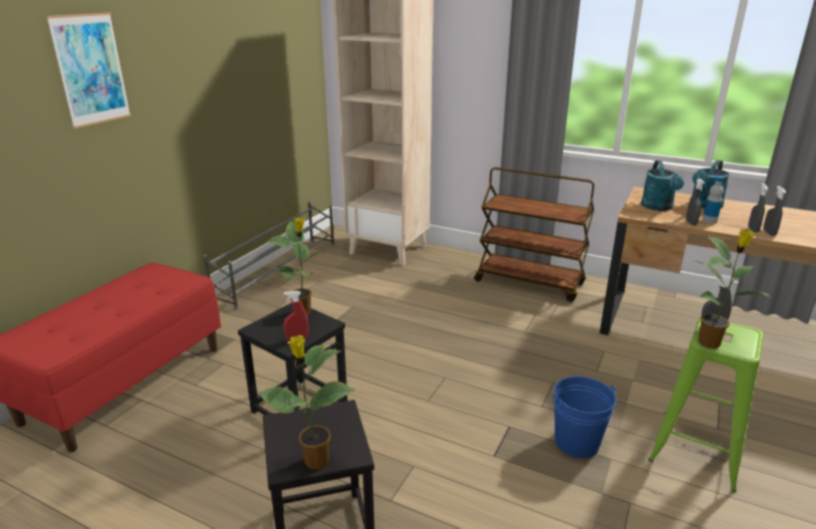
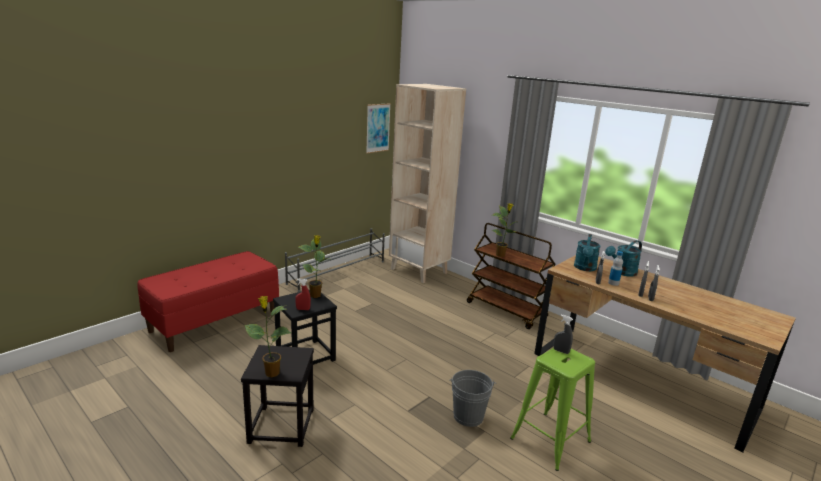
camera: 15 degrees right, 5 degrees down
picture [46,13,131,129] -> picture moved to [366,103,391,153]
blue bucket [553,376,617,458] -> grey bucket [449,370,496,427]
potted plant [693,229,771,349] -> potted plant moved to [492,203,516,257]

